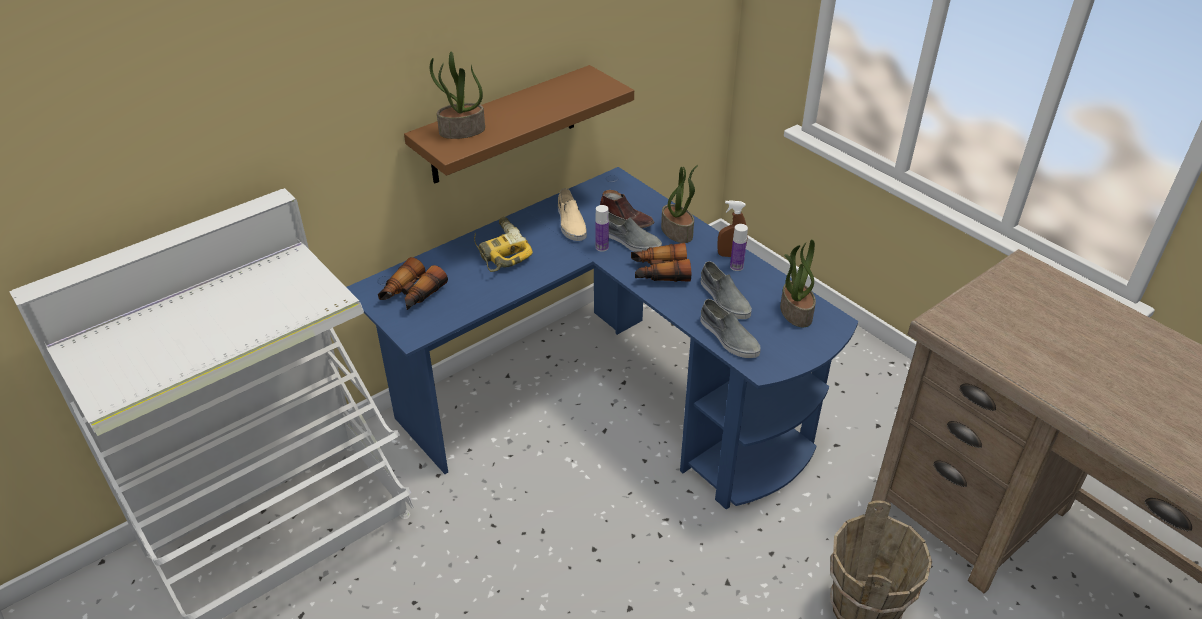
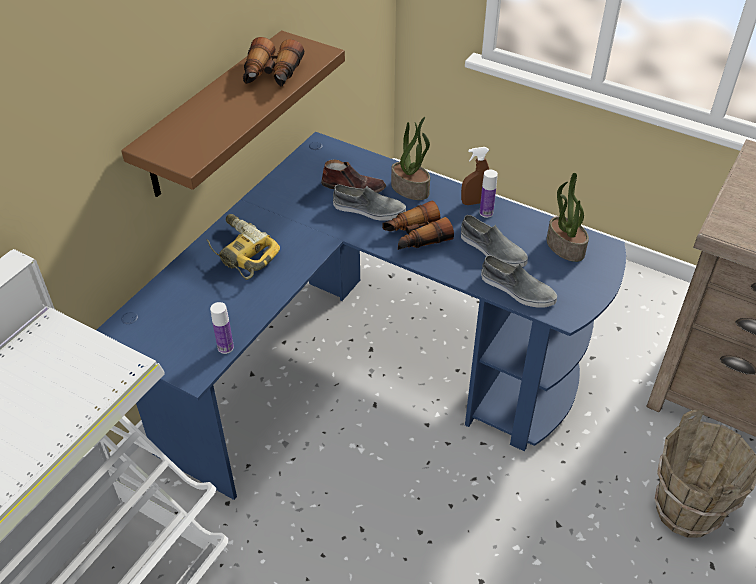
camera: 20 degrees left, 5 degrees up
binoculars [378,257,448,310] -> binoculars moved to [243,37,304,87]
potted plant [430,51,485,139] -> none
beige shoe [558,188,587,241] -> none
bottle [595,205,609,252] -> bottle moved to [210,302,234,354]

